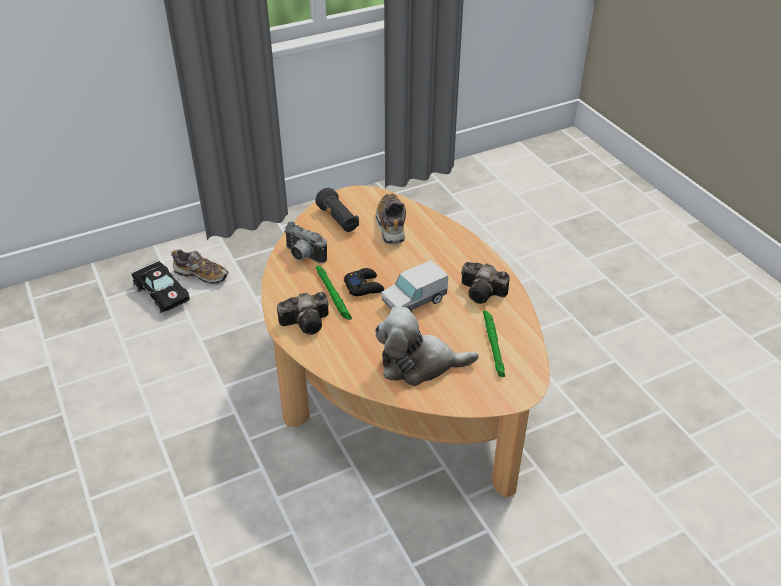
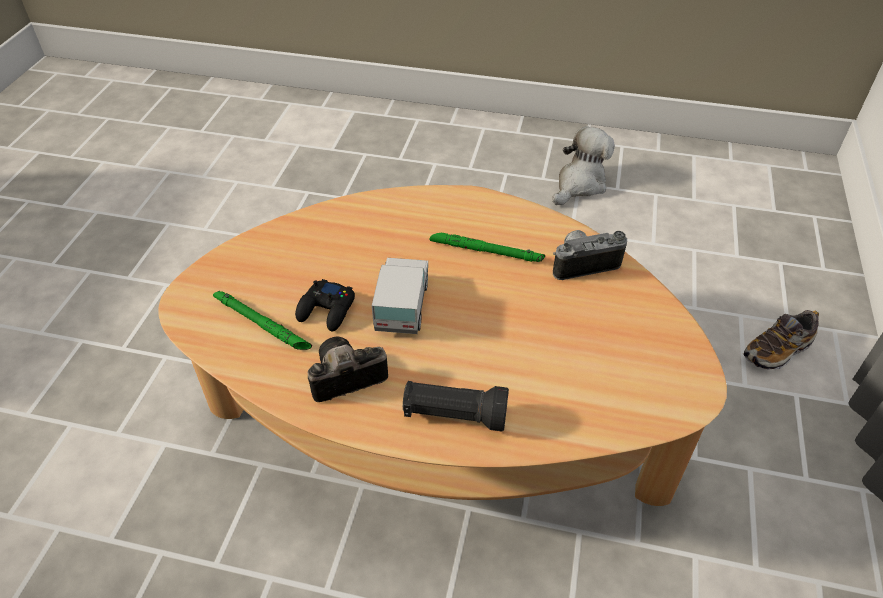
camera: 130 degrees right, 5 degrees up
black toy car [131,261,190,313] -> none
camera [277,292,329,335] -> none
black flashlight [315,188,359,232] -> black flashlight moved to [403,381,509,431]
black game controller [344,268,384,296] -> black game controller moved to [295,279,355,331]
plush toy [375,307,479,386] -> plush toy moved to [552,126,615,205]
shoe [376,193,406,244] -> none

